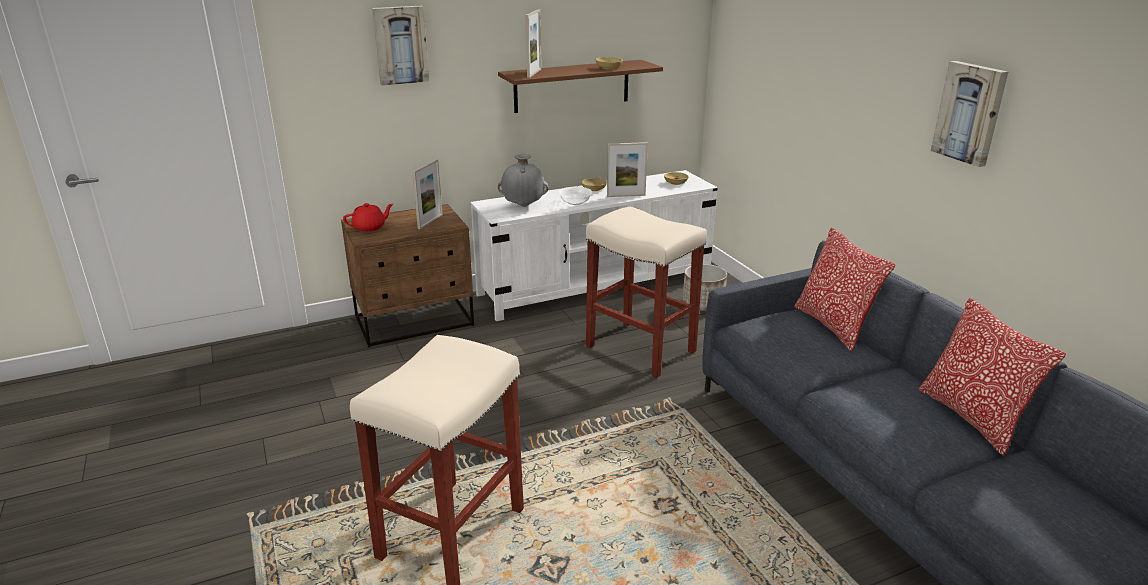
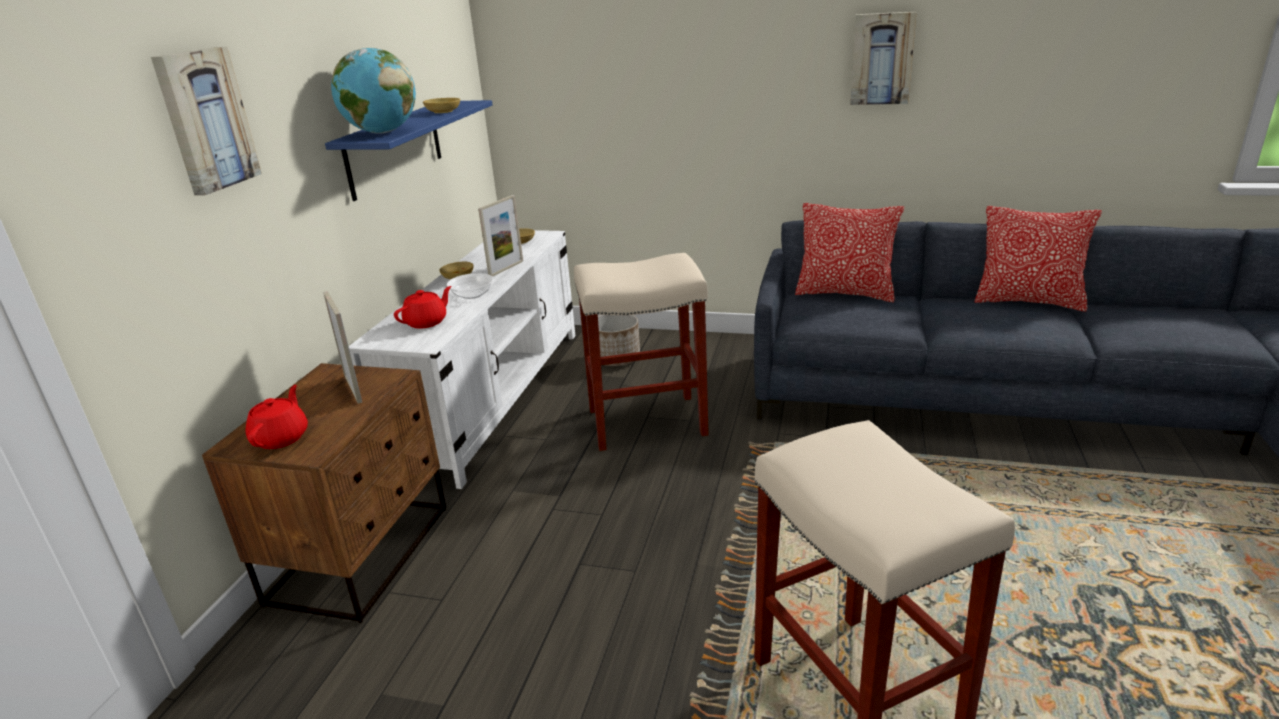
camera: 50 degrees left, 0 degrees up
brown shelf [498,60,663,113] -> blue shelf [325,100,493,201]
grey vase [498,154,549,207] -> red teapot [394,286,452,329]
picture frame [525,10,541,78] -> globe [331,48,416,134]

